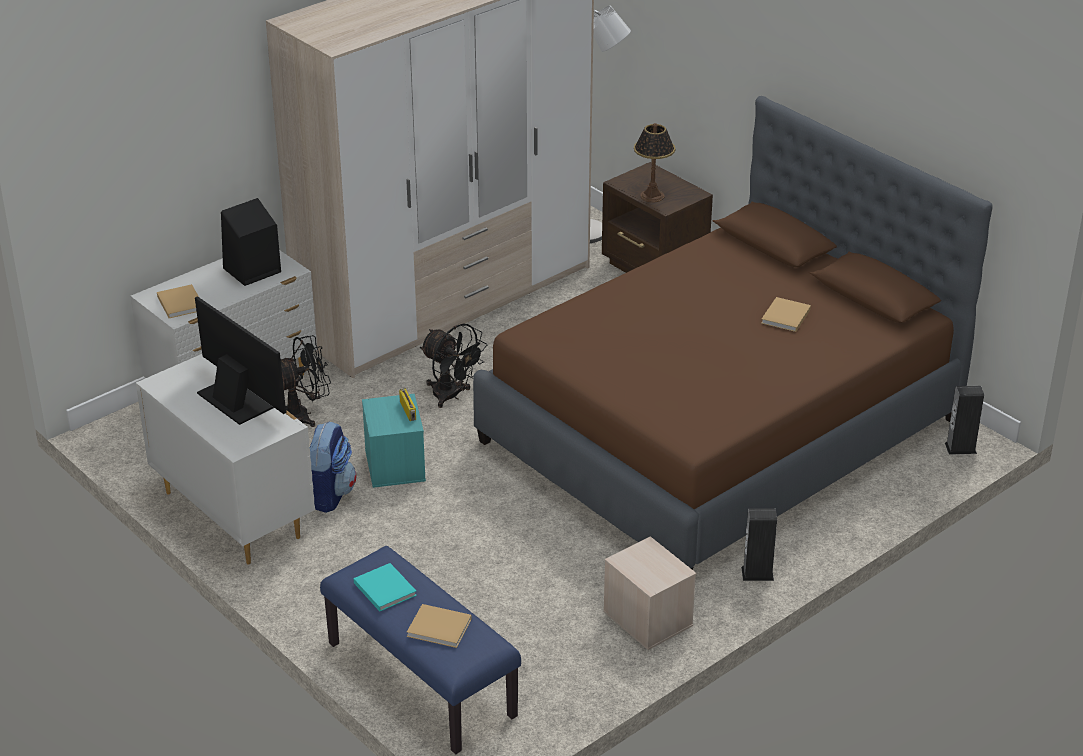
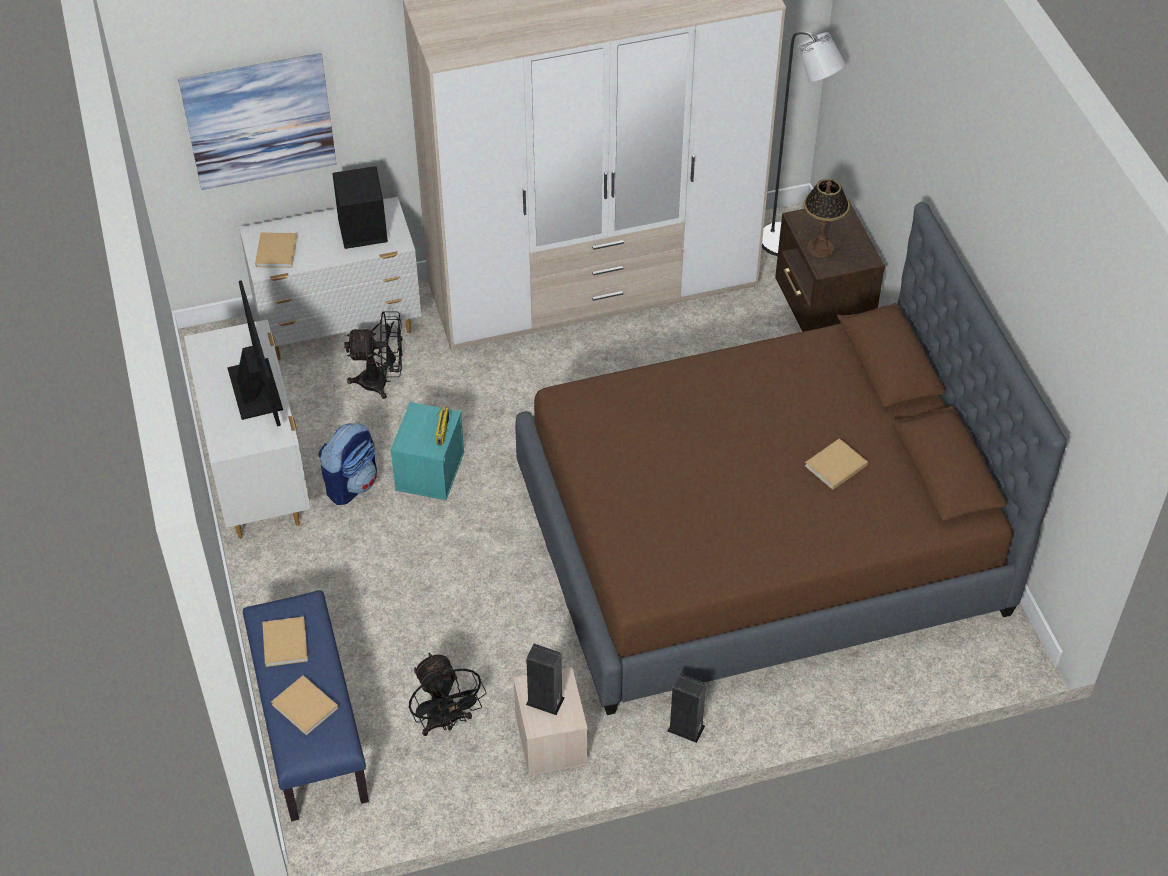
camera: 25 degrees right, 15 degrees up
turquoise book [354,563,417,612] -> beige book [262,616,308,667]
black fan [420,323,487,408] -> black fan moved to [409,653,487,736]
speaker [945,386,984,455] -> speaker moved to [526,644,564,715]
none -> picture [178,53,336,190]

